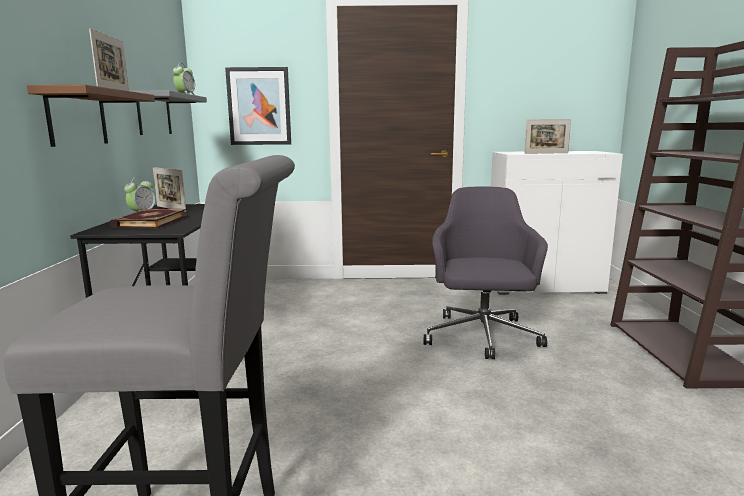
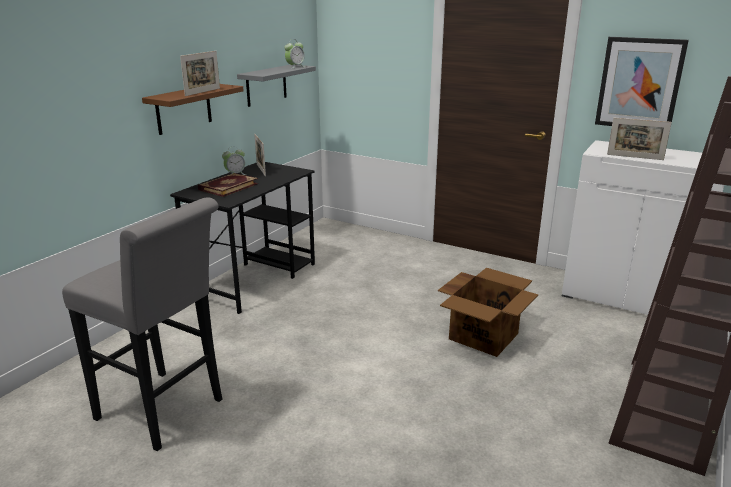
camera: 30 degrees right, 10 degrees up
picture [225,67,291,145] -> picture moved to [595,37,689,126]
grey office chair [424,186,548,359] -> cardboard box [438,268,538,357]

